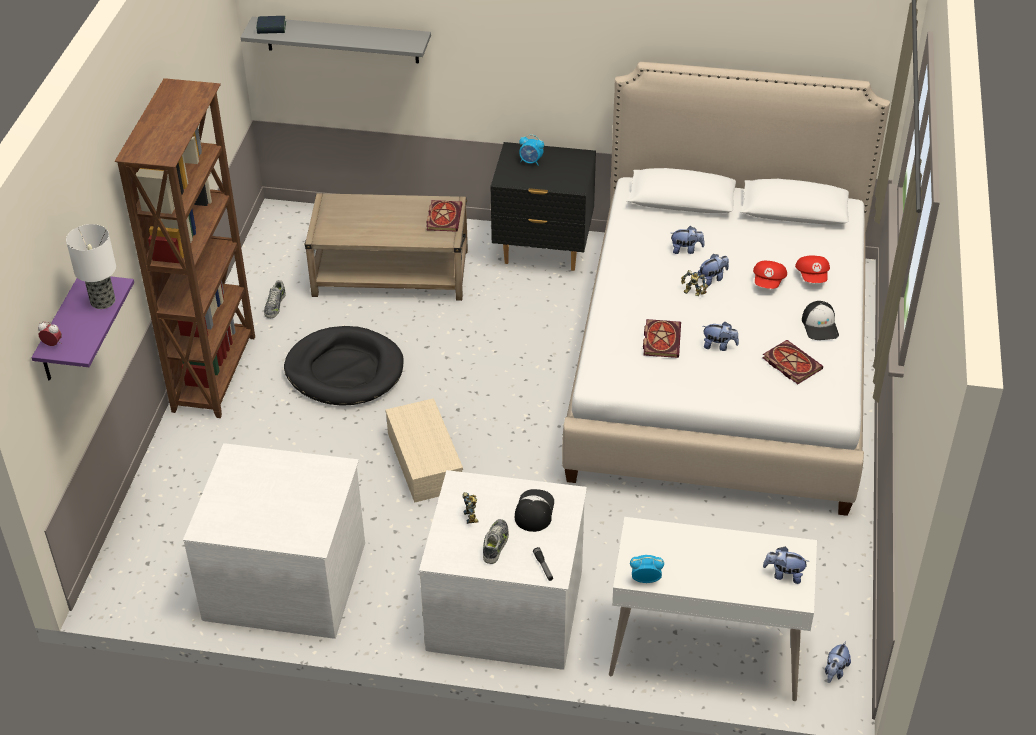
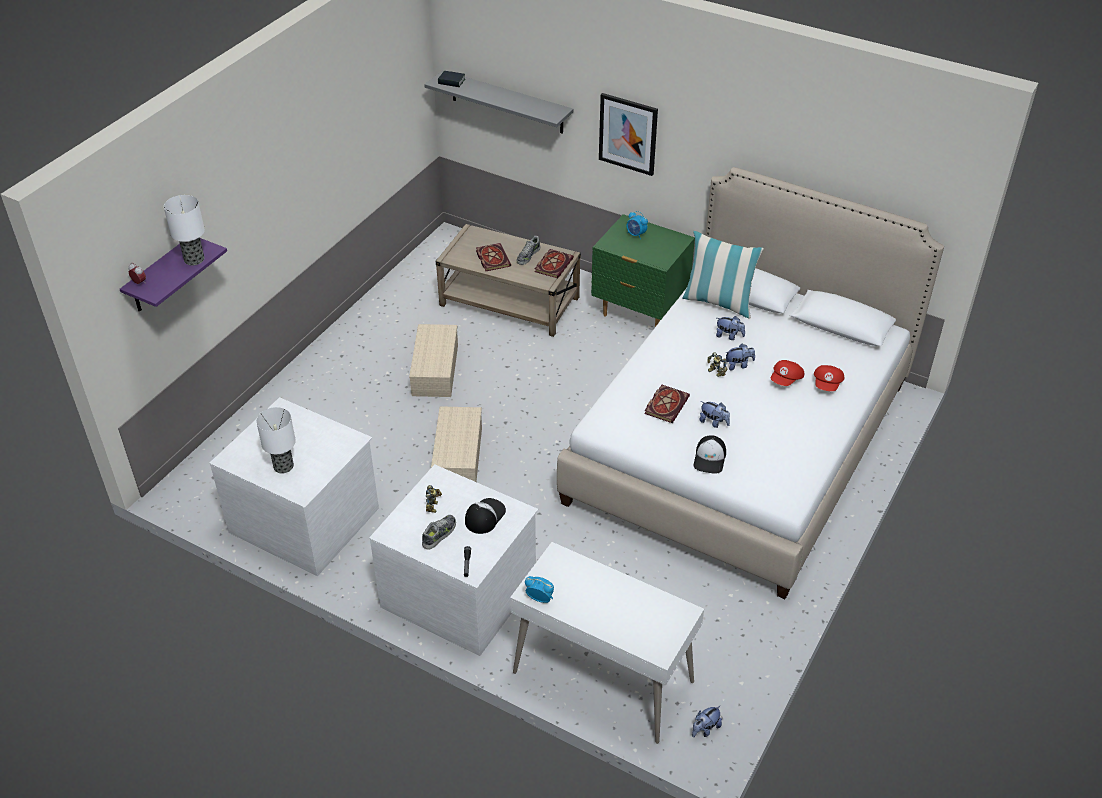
camera: 20 degrees right, 0 degrees up
brown bookcase [115,78,255,418] -> none
shoe [264,280,286,318] -> shoe moved to [517,236,540,265]
black dog bed [284,326,404,406] -> beige storage box [409,324,458,397]
black nightstand [490,142,596,271] -> green nightstand [591,214,695,327]
book [762,340,823,384] -> book moved to [476,243,511,271]
plush toy [763,547,810,584] -> none
cap [802,301,839,340] -> cap moved to [693,435,726,474]
none -> table lamp [256,407,296,473]
none -> picture [599,93,658,176]
none -> pillow [683,231,764,319]

